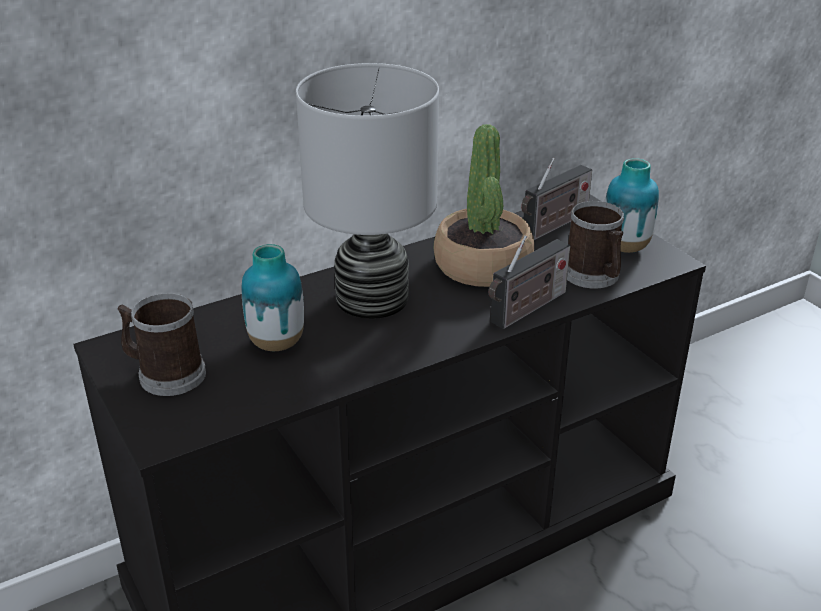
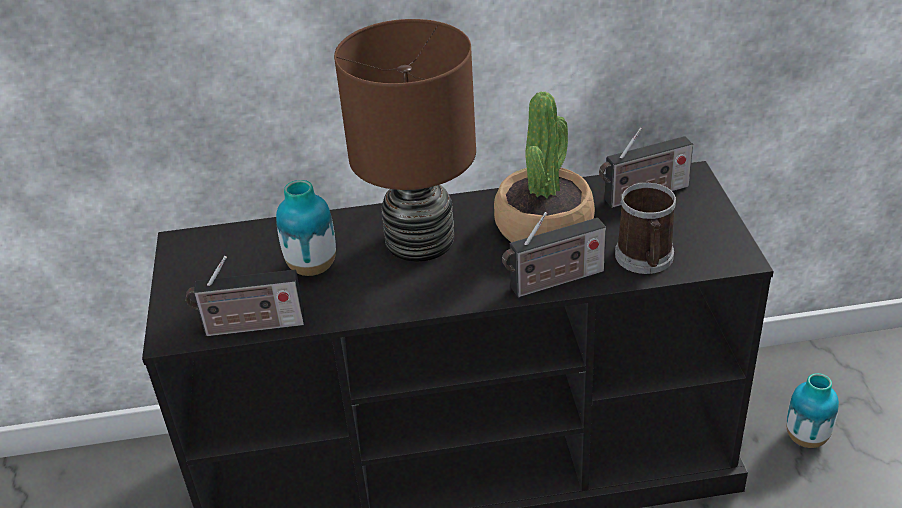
camera: 25 degrees right, 5 degrees up
mug [118,293,206,396] -> none
grey table lamp [296,63,439,319] -> brown table lamp [334,19,476,262]
vase [605,158,659,253] -> vase moved to [786,373,839,448]
none -> radio [186,256,305,336]

